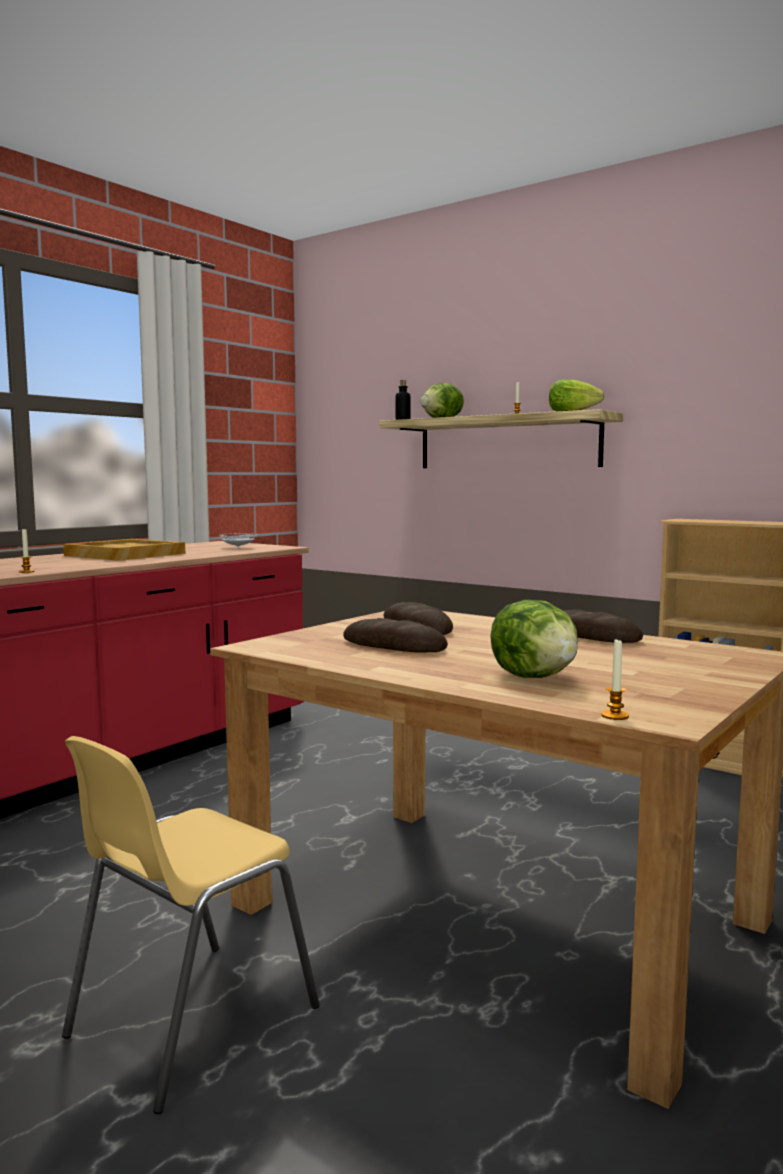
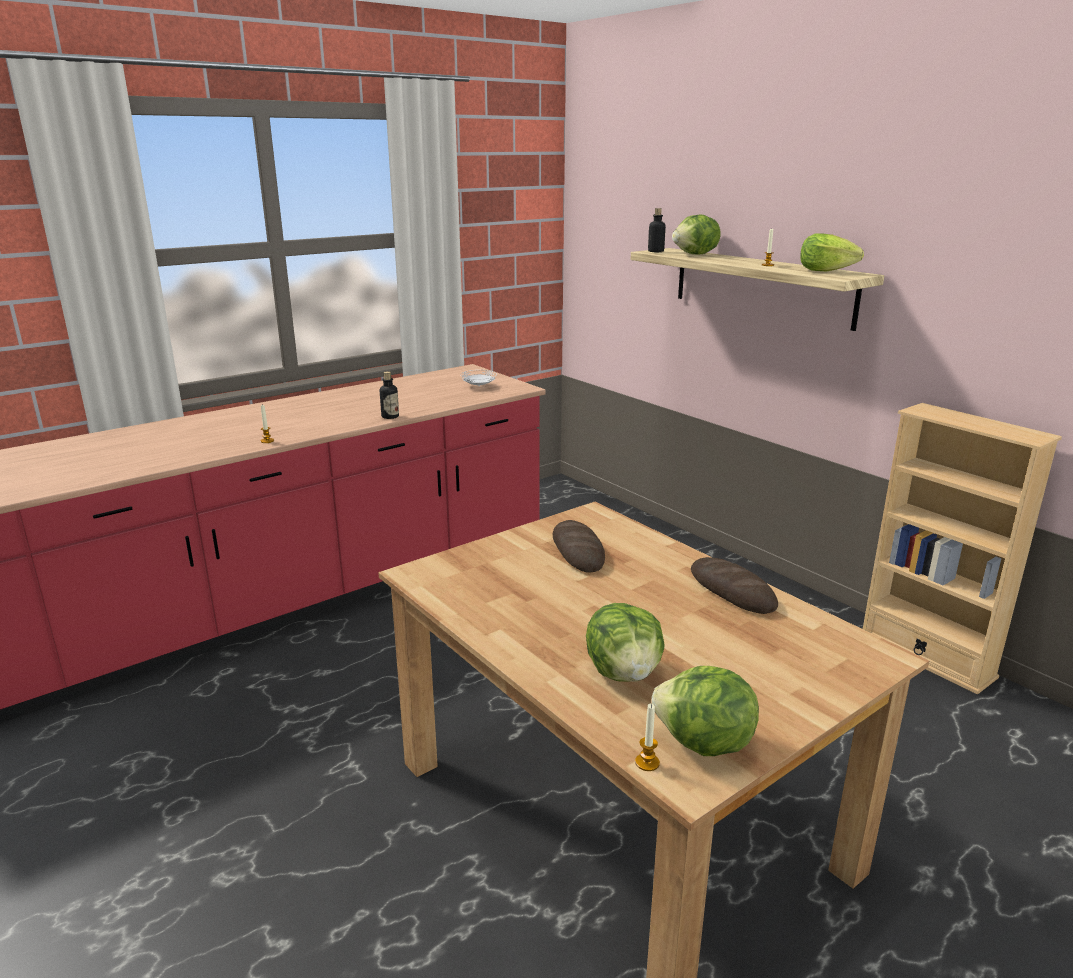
camera: 15 degrees right, 15 degrees up
yellow chair [62,736,319,1114] -> none
beige tray [63,539,185,561] -> none
bread [343,618,448,652] -> none
none -> bottle [380,371,399,419]
none -> lettuce [652,666,759,756]

